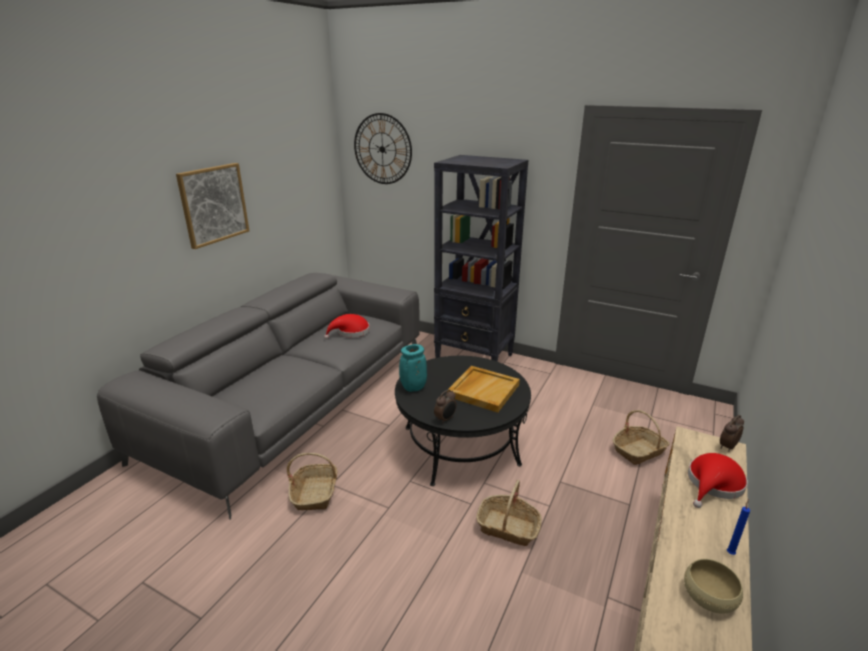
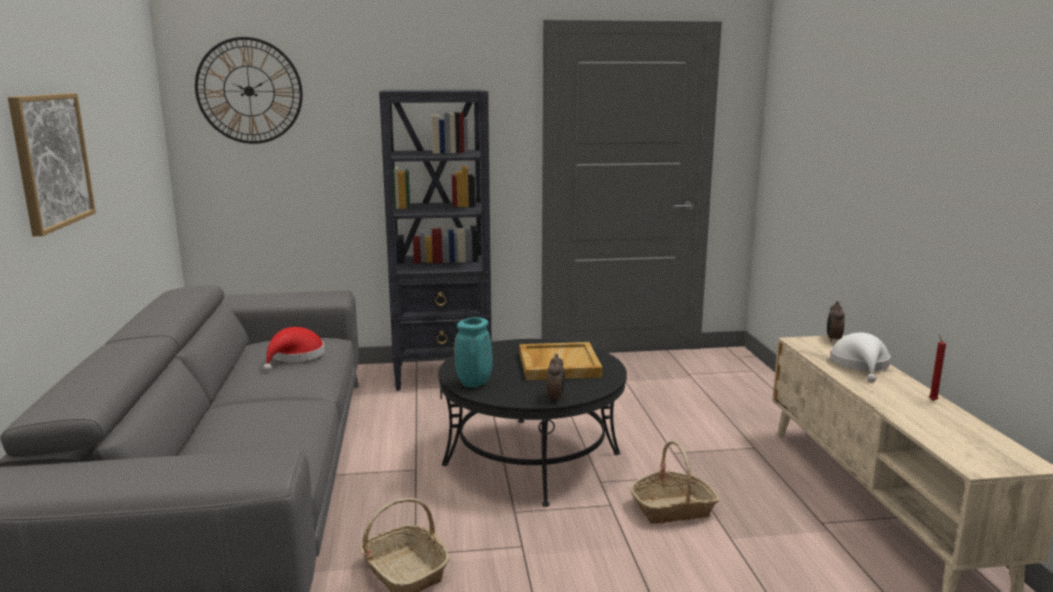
camera: 35 degrees left, 10 degrees down
basket [613,410,670,465] -> none
beige bowl [684,559,743,614] -> none
red hat [688,453,748,508] -> white hat [830,333,891,383]
blue candle [727,499,750,555] -> red candle [929,334,946,401]

